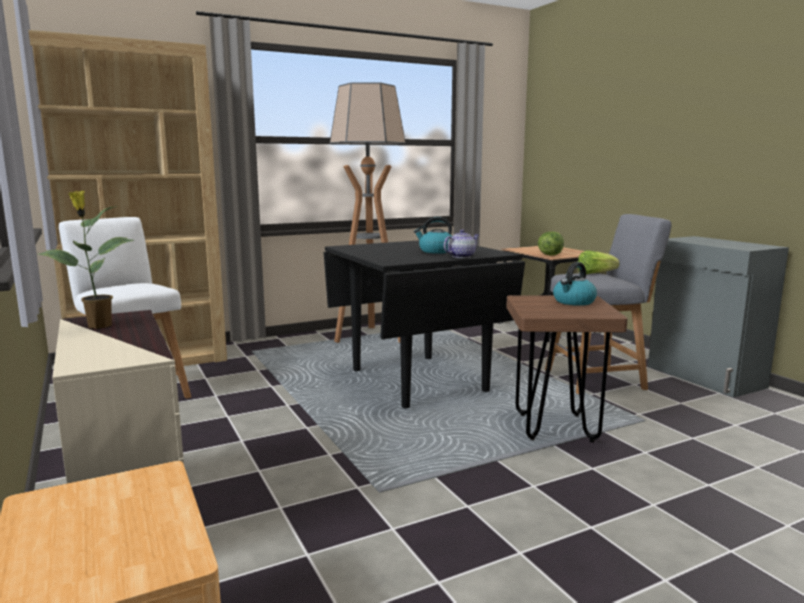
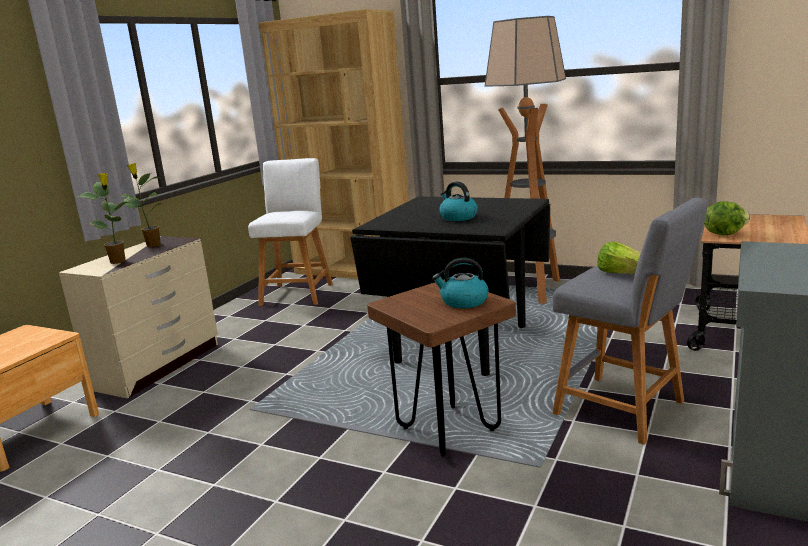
camera: 55 degrees right, 5 degrees up
teapot [443,229,479,258] -> none
none -> potted plant [76,173,129,264]

